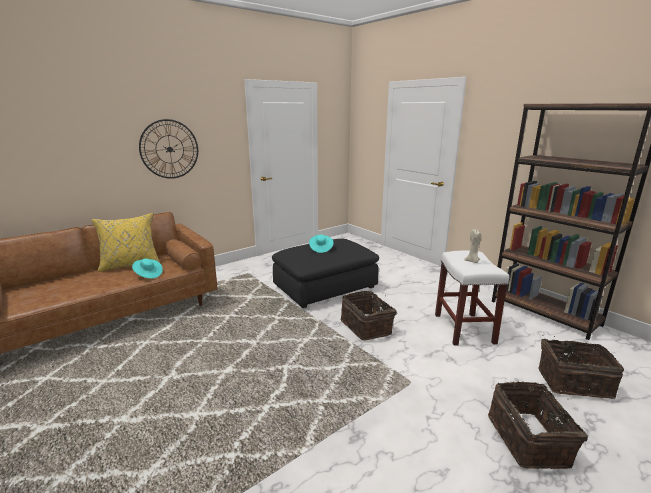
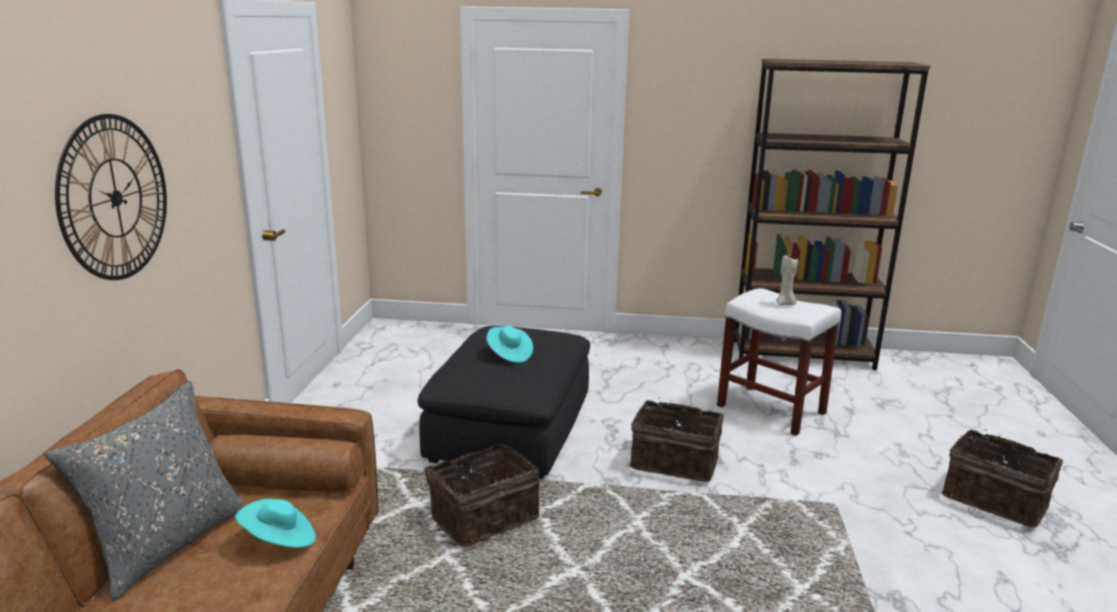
camera: 45 degrees left, 0 degrees up
yellow pillow [91,213,160,272] -> grey pillow [44,381,245,601]
basket [538,336,624,399] -> basket moved to [424,444,540,547]

